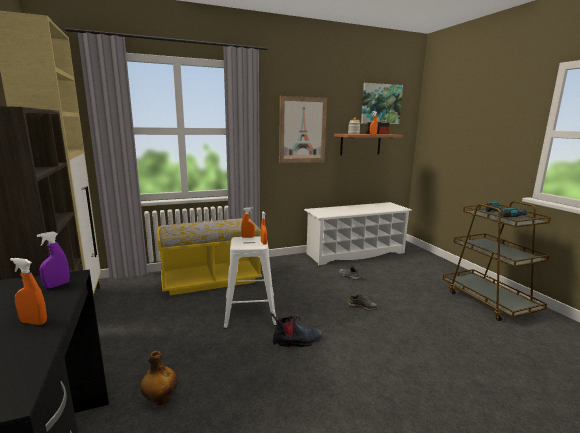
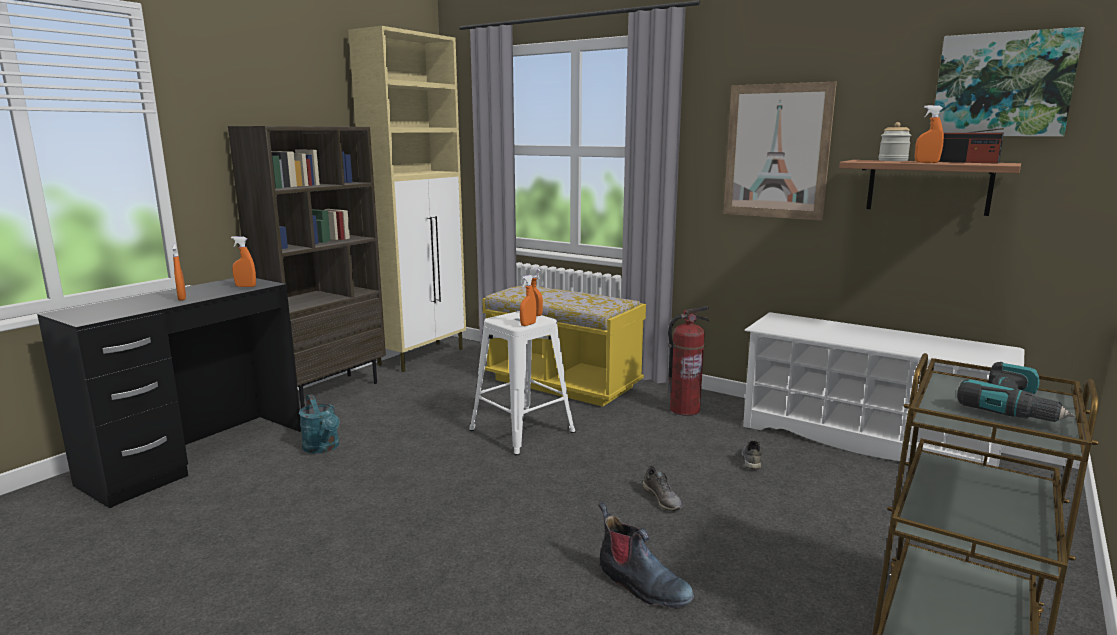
camera: 55 degrees right, 0 degrees up
purple spray bottle [37,231,70,289] -> orange spray bottle [231,236,256,287]
bottle [141,351,178,405] -> turquoise watering can [299,394,339,454]
boot [271,312,322,347] -> boot moved to [598,502,694,609]
none -> fire extinguisher [668,306,709,416]

